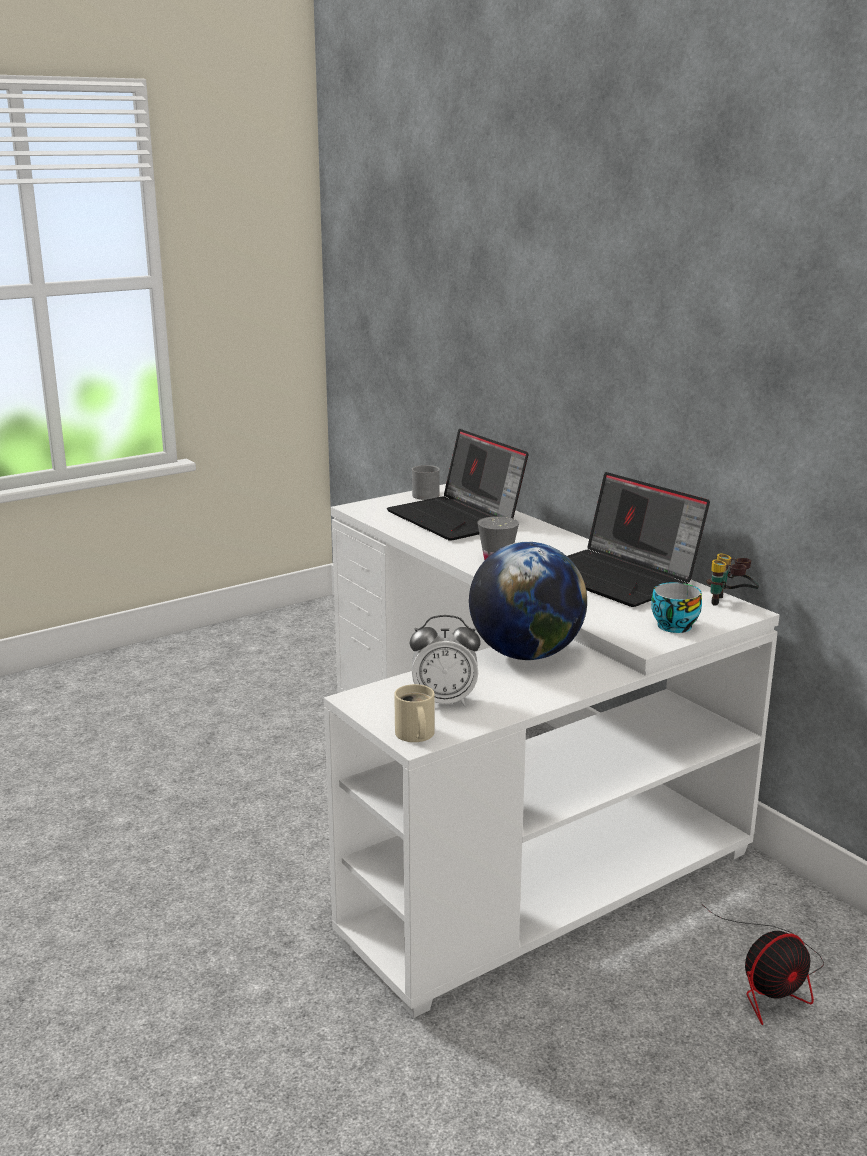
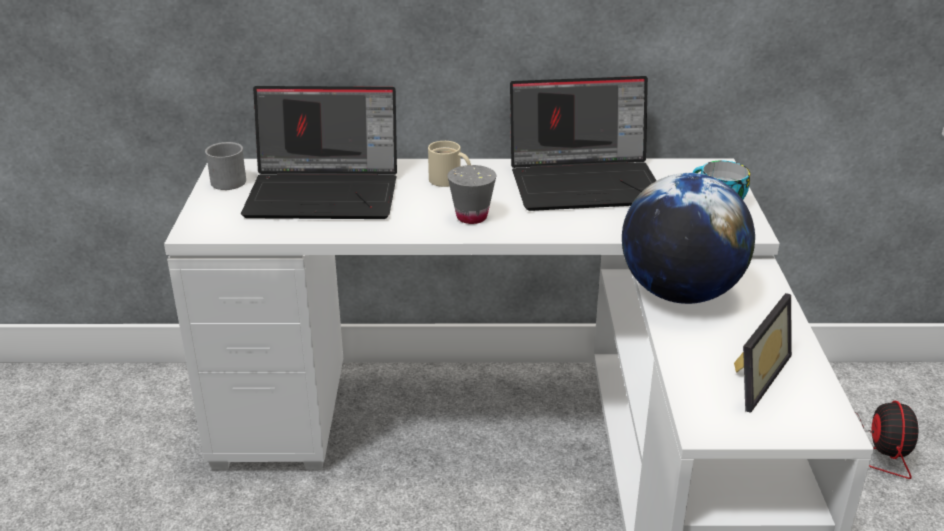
camera: 55 degrees left, 10 degrees up
beige mug [394,684,435,742] -> beige mug moved to [428,141,471,187]
alarm clock [410,615,481,706] -> picture frame [734,293,792,412]
binoculars [706,553,759,606] -> none

